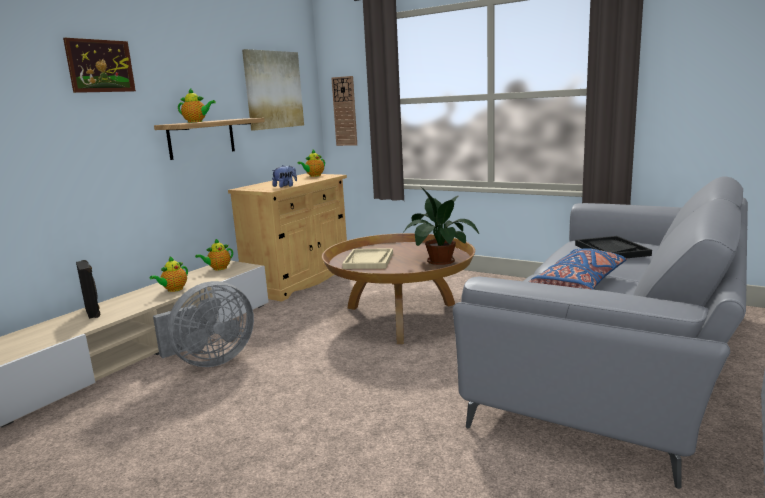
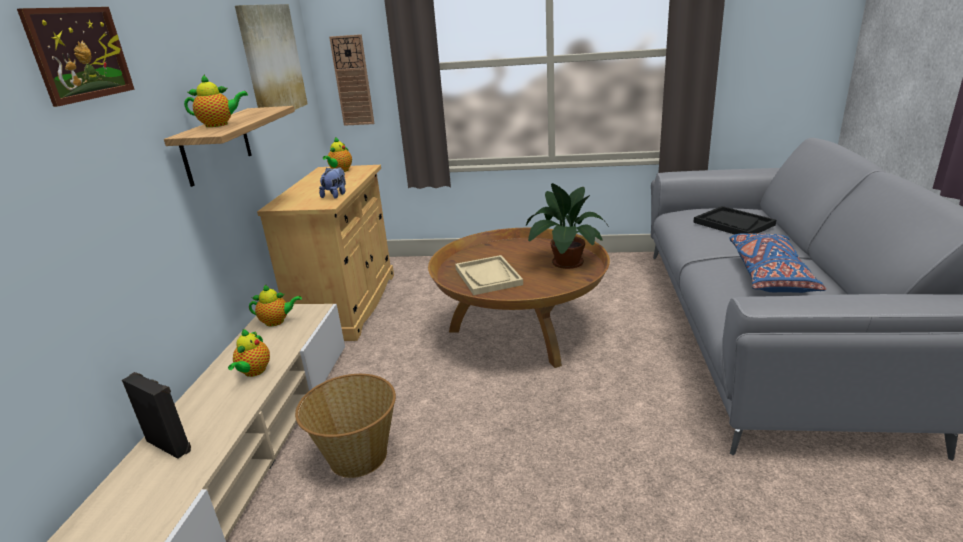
camera: 25 degrees left, 10 degrees up
grey fan [153,281,254,367] -> basket [295,374,396,478]
teapot [195,238,233,270] -> teapot turned 120 degrees counterclockwise [249,285,302,326]

